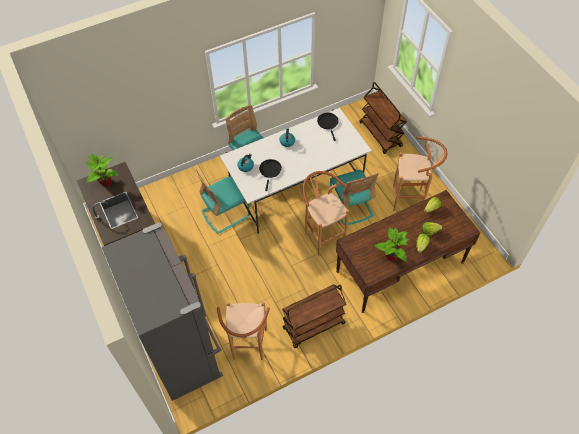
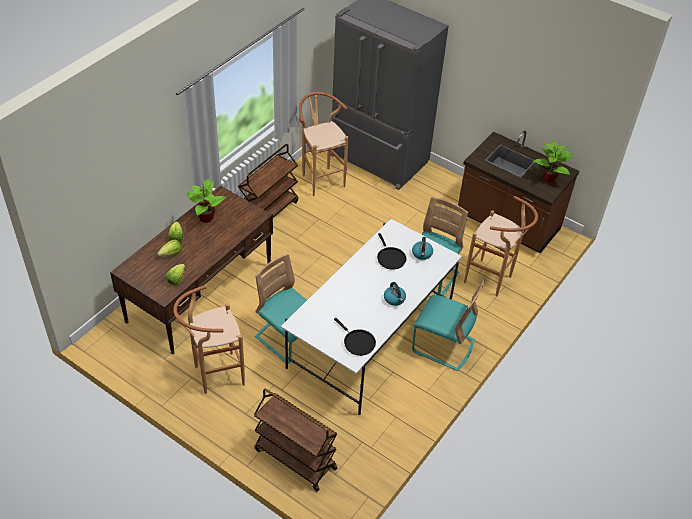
camera: 150 degrees right, 10 degrees down
brown stool [303,171,349,256] -> brown stool moved to [464,196,538,296]

